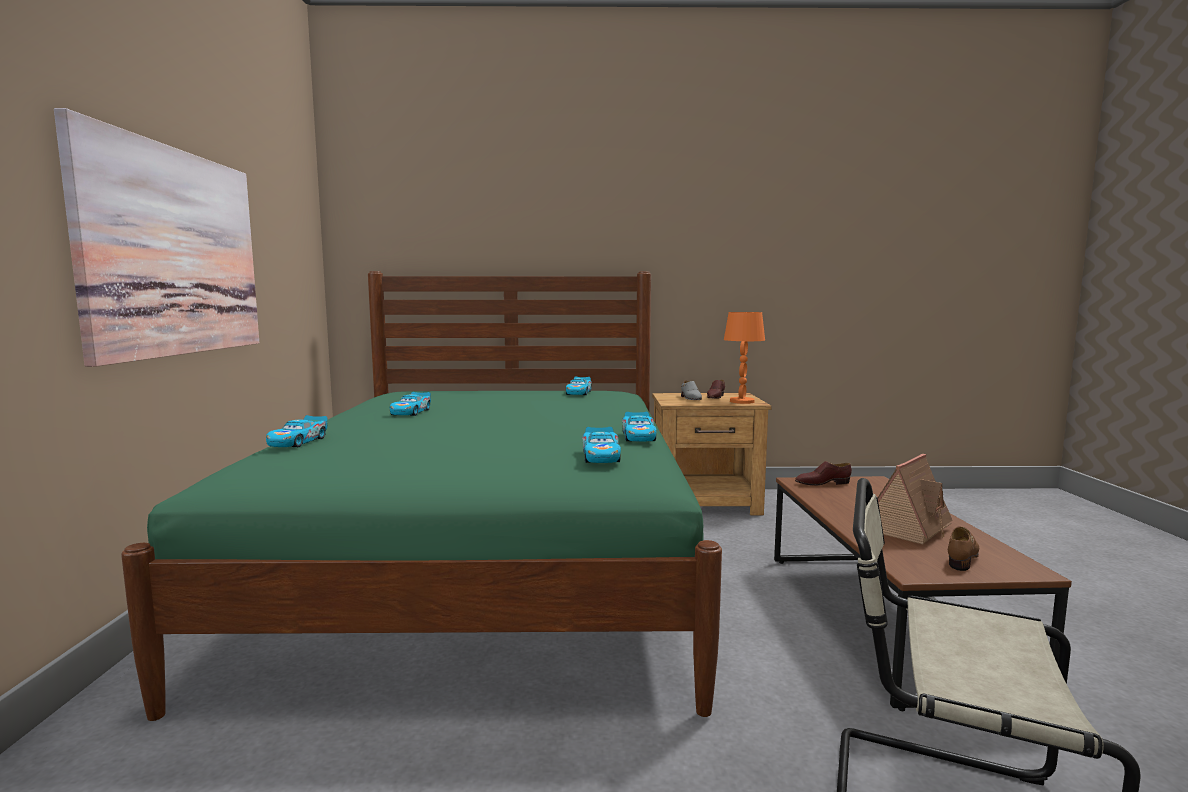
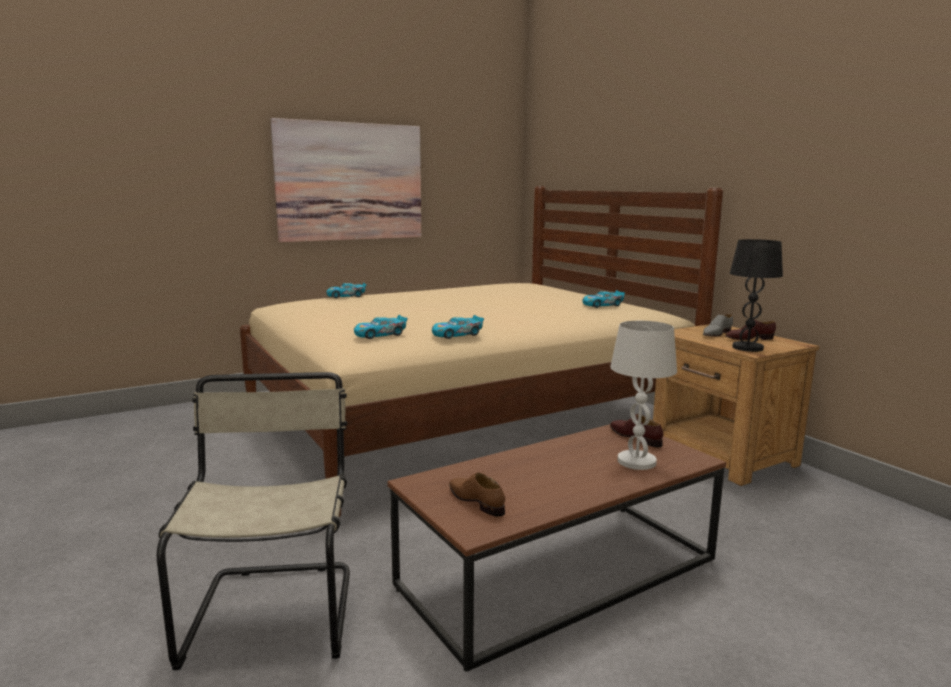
camera: 60 degrees right, 5 degrees up
green bed [121,271,722,721] -> beige bed [240,186,723,517]
toy car [390,392,431,416] -> none
orange table lamp [724,312,765,404] -> black table lamp [730,239,783,352]
toy house [877,454,952,545] -> none
brown shoe [948,526,979,571] -> brown shoe turned 135 degrees counterclockwise [449,472,505,516]
none -> white table lamp [610,321,677,470]

